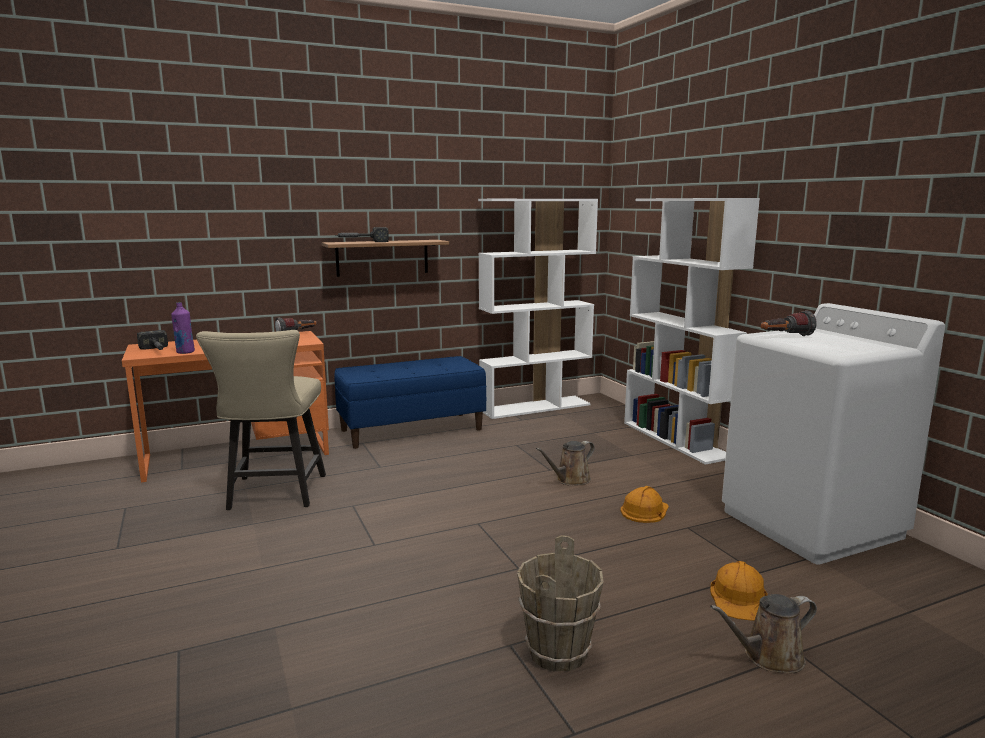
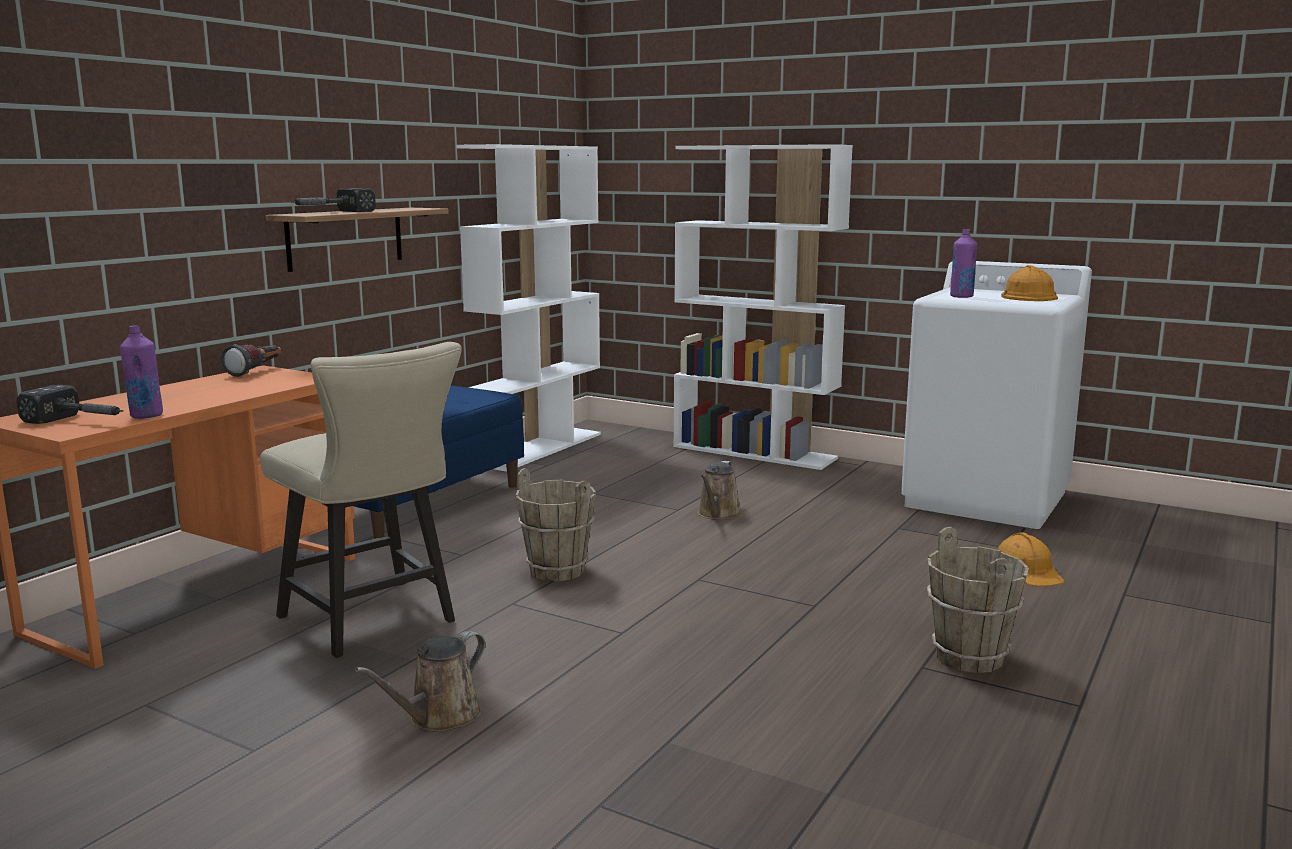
camera: 35 degrees left, 0 degrees up
orange hard hat [621,486,669,523] -> orange hard hat moved to [1001,265,1058,301]
brown watering can [710,594,817,674] -> brown watering can moved to [355,631,485,732]
flashlight [761,310,817,336] -> purple bottle [950,229,977,298]
none -> brown bucket [515,468,596,581]

